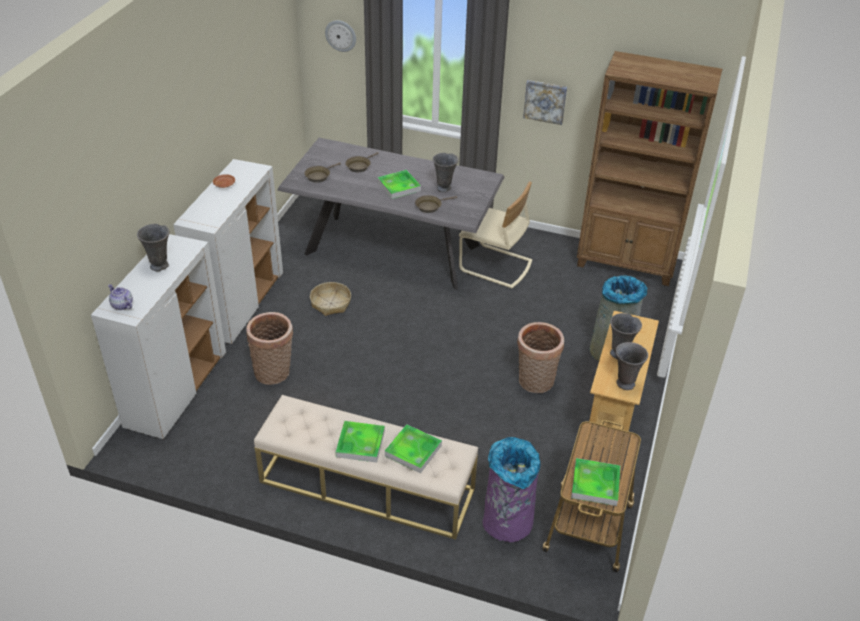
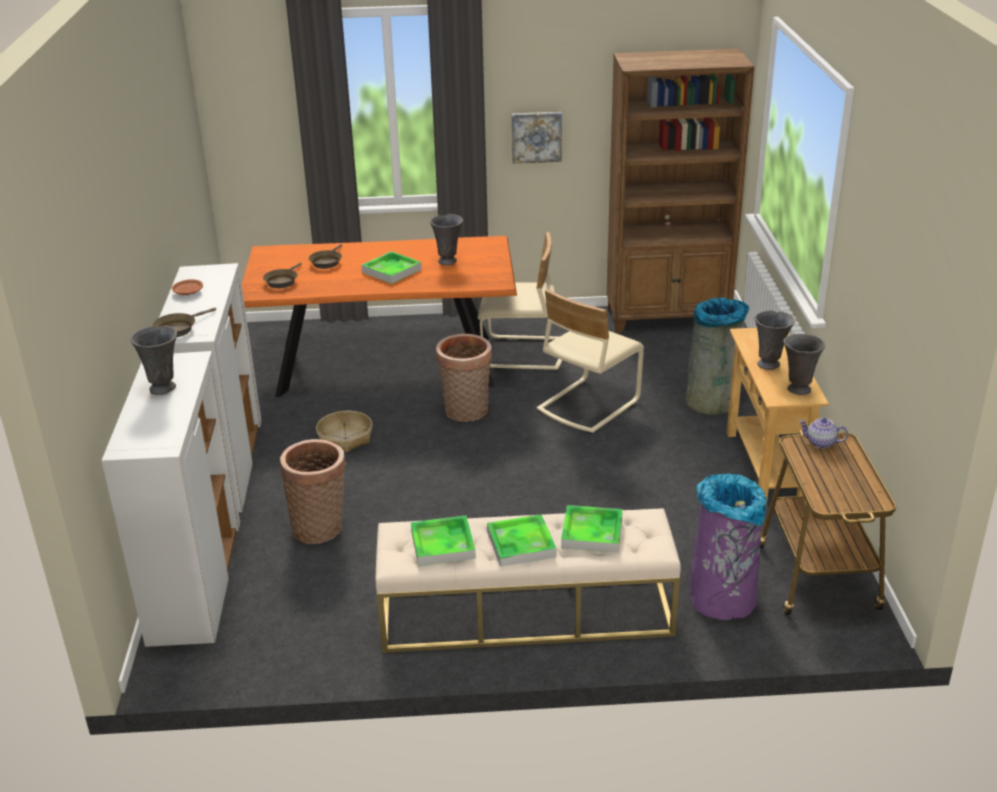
camera: 20 degrees left, 10 degrees down
teapot [108,284,133,310] -> teapot moved to [799,418,848,448]
grey dining table [277,138,504,290] -> orange dining table [242,236,517,397]
wall clock [325,20,356,52] -> none
brown frying pan [415,195,457,213] -> brown frying pan moved to [153,308,216,337]
basket [517,322,564,393] -> basket moved to [436,334,492,422]
tray [571,458,620,506] -> tray moved to [411,515,476,566]
none -> beige chair [537,289,644,434]

